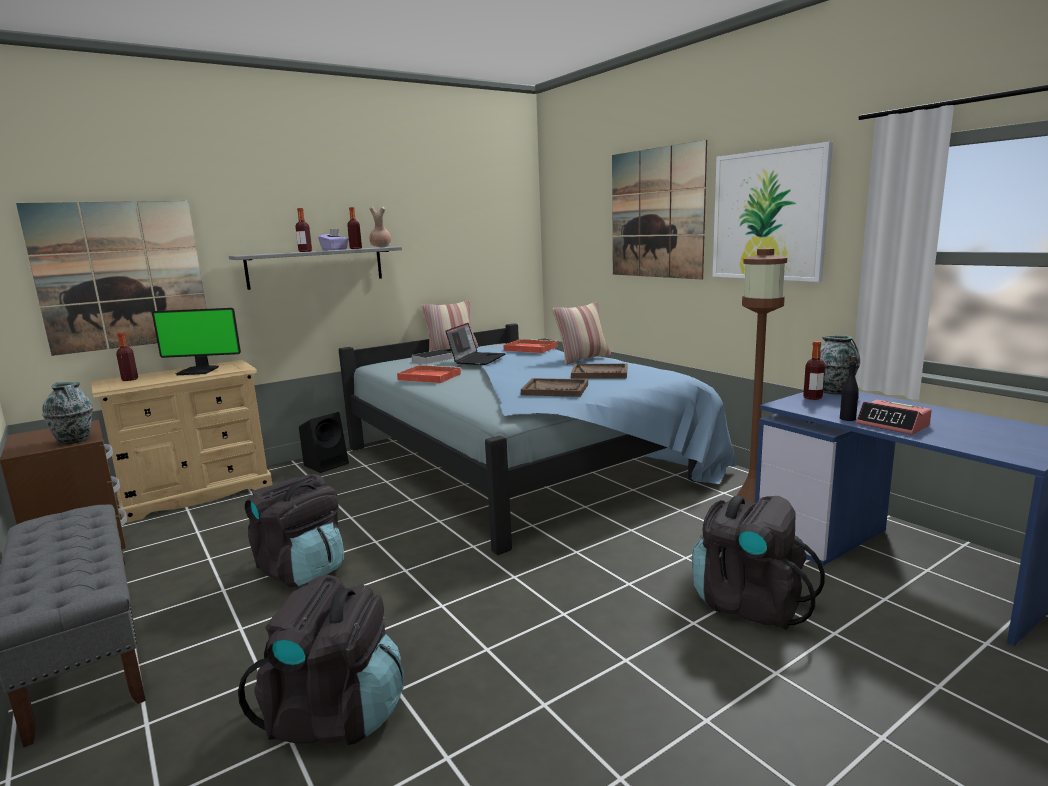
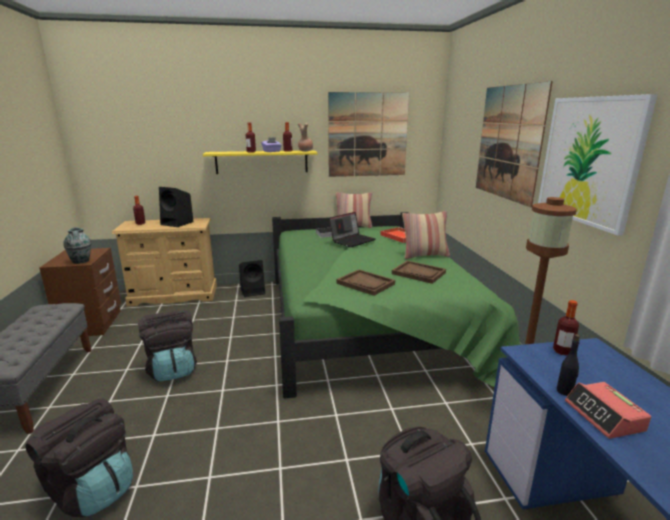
camera: 25 degrees right, 5 degrees up
picture [16,201,207,356] -> picture moved to [328,92,409,177]
monitor [152,308,241,375] -> black speaker [159,187,193,227]
grey shelf [229,247,402,290] -> yellow shelf [203,150,317,174]
blue bed [339,323,736,555] -> green bed [272,212,520,398]
red tray [397,365,461,383] -> none
vase [820,335,860,395] -> none

